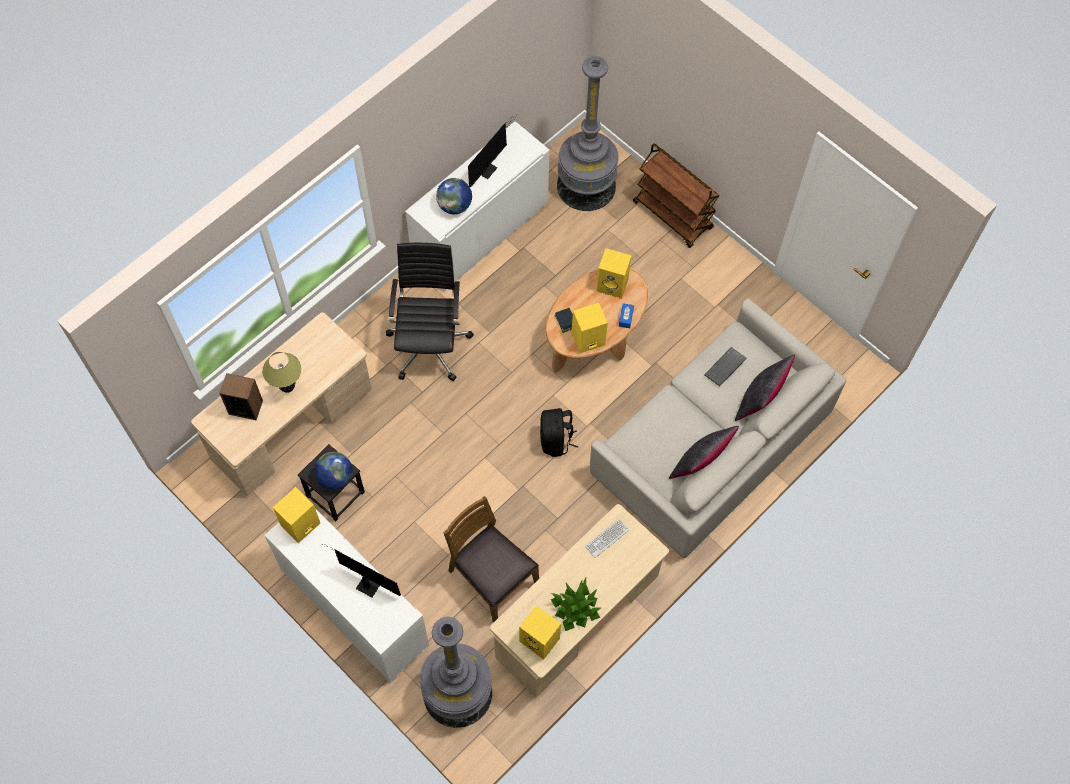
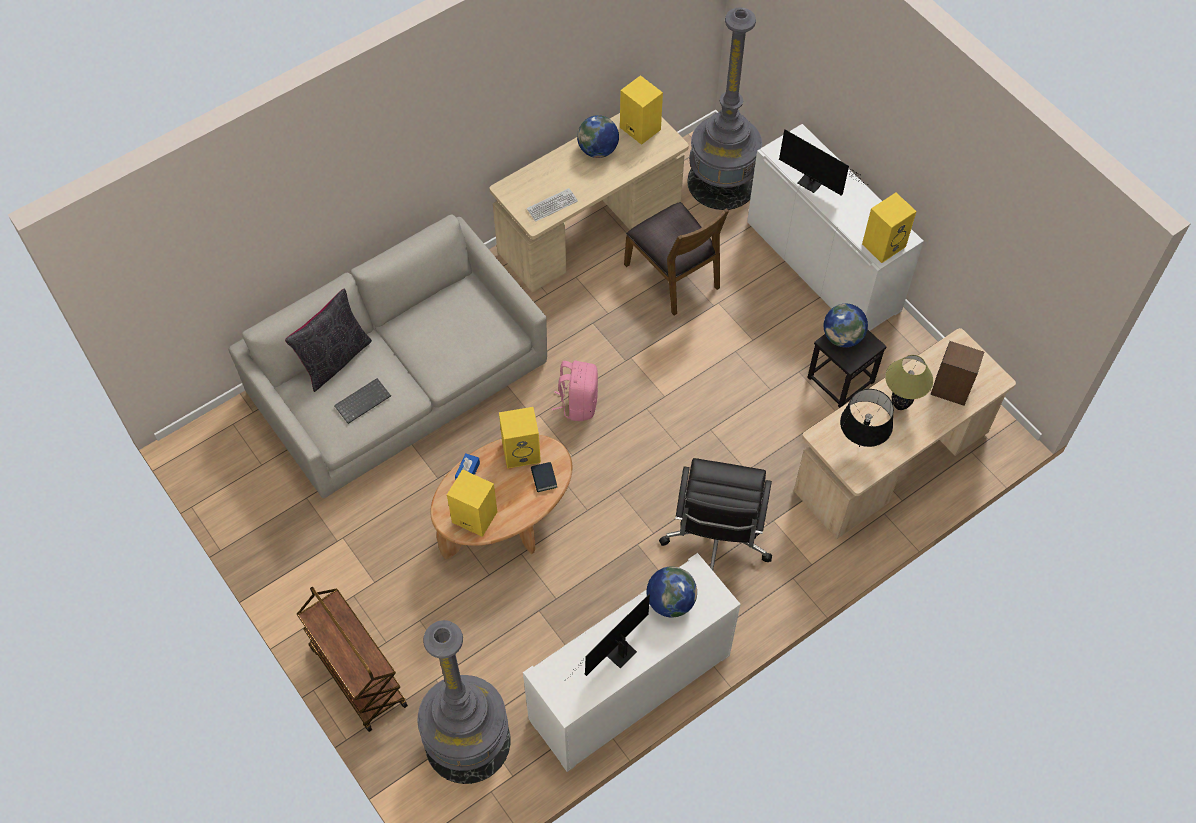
camera: 170 degrees left, 5 degrees down
black backpack [540,408,578,457] -> pink backpack [552,360,598,421]
potted plant [551,577,601,631] -> globe [577,115,619,158]
black pillow [669,426,739,479] -> none
none -> black table lamp [840,389,894,447]

